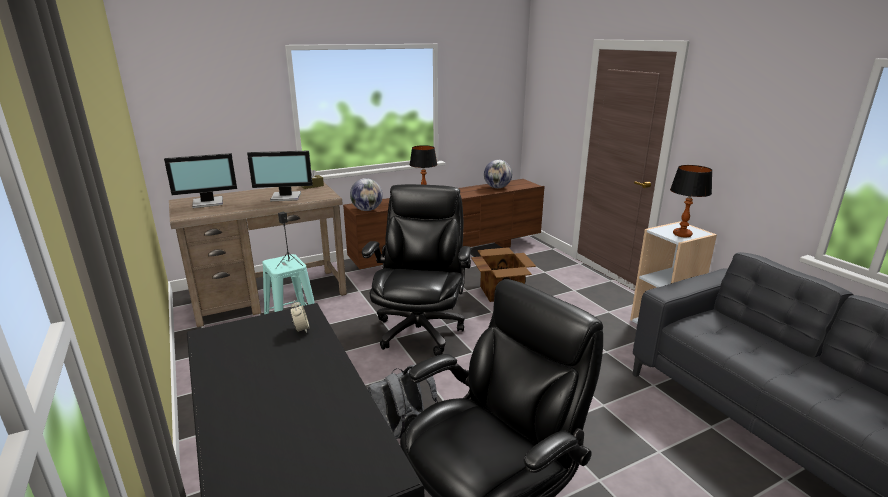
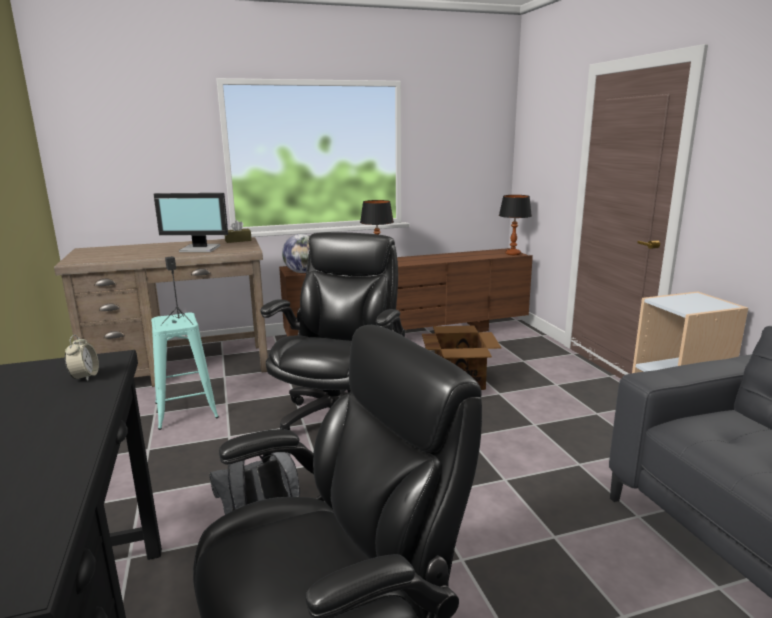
camera: 10 degrees right, 5 degrees down
monitor [164,153,237,208] -> none
globe [484,160,512,188] -> none
table lamp [670,165,712,238] -> table lamp moved to [499,195,532,255]

